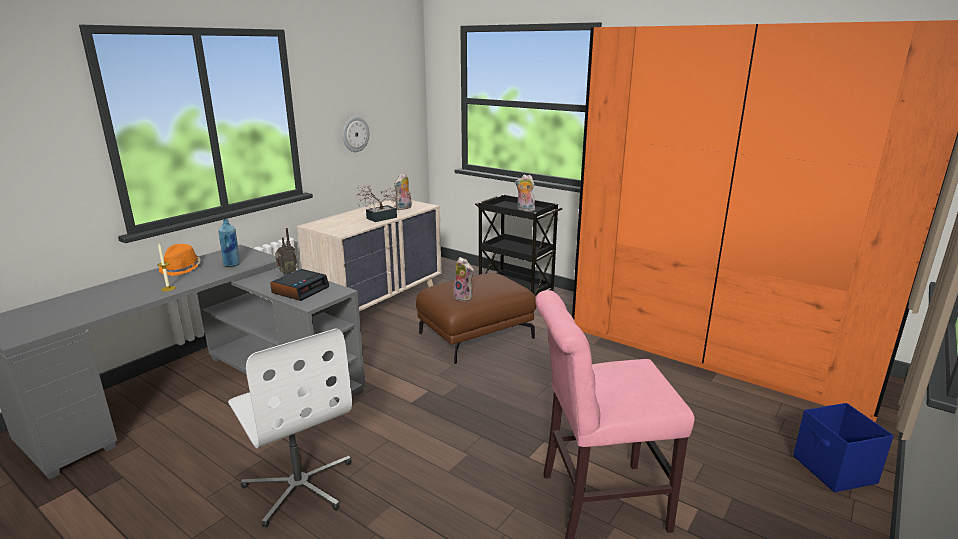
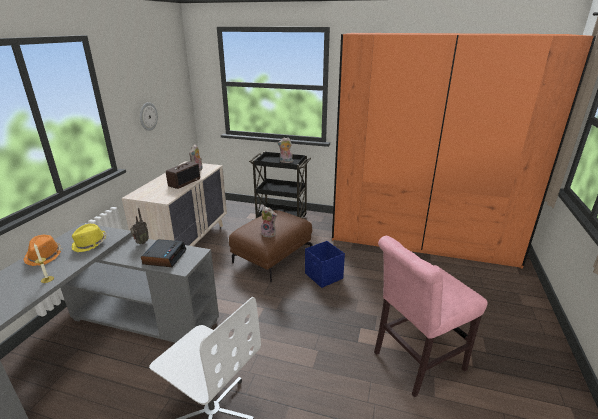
camera: 20 degrees left, 5 degrees up
blue bottle [218,219,240,266] -> yellow hat [71,224,107,252]
potted plant [357,185,399,222] -> radio [166,162,200,189]
blue storage box [793,403,894,492] -> blue storage box moved to [305,241,345,288]

